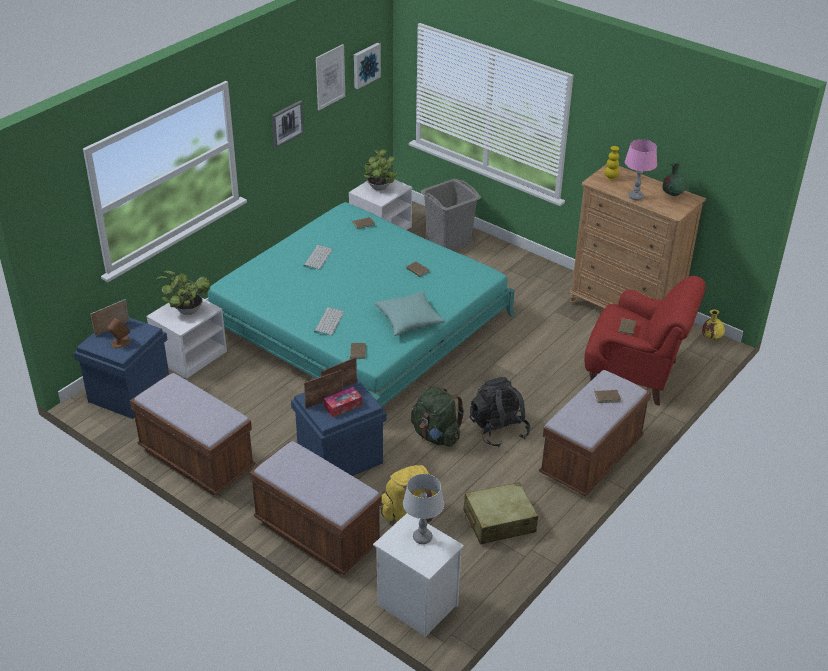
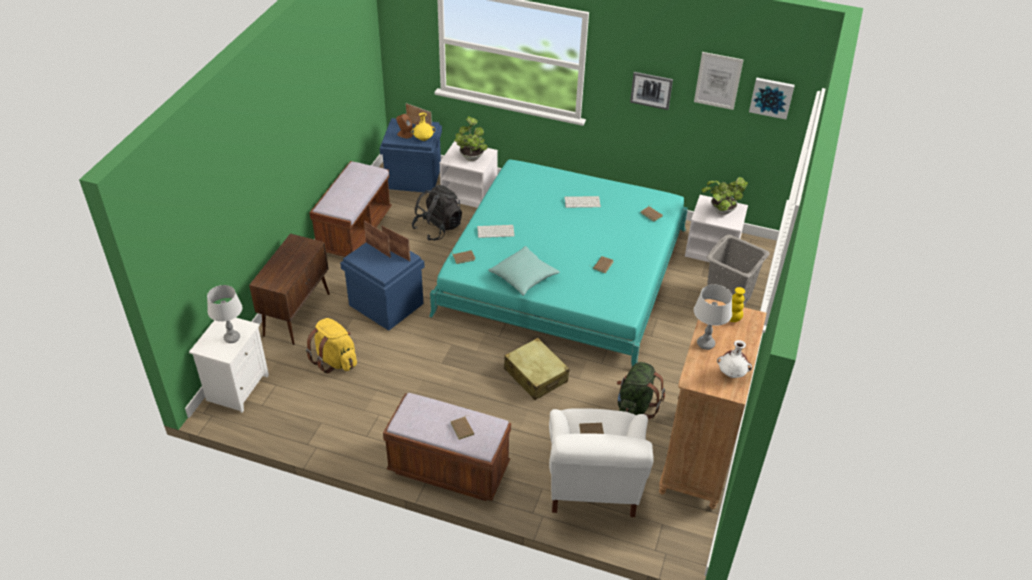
camera: 70 degrees right, 5 degrees up
brown bench [249,441,382,575] -> brown cabinet [249,234,330,345]
tissue box [324,387,362,417] -> none
green backpack [411,386,464,447] -> green backpack moved to [617,362,665,419]
beige suitcase [463,482,538,544] -> beige suitcase moved to [504,338,570,400]
black backpack [470,377,530,447] -> black backpack moved to [412,185,462,241]
red armchair [584,276,706,406] -> white armchair [549,408,653,517]
pink table lamp [625,139,657,200] -> grey table lamp [694,285,732,350]
green vase [663,162,686,196] -> white vase [717,340,752,378]
yellow vase [702,310,725,340] -> yellow vase moved to [411,113,435,141]

